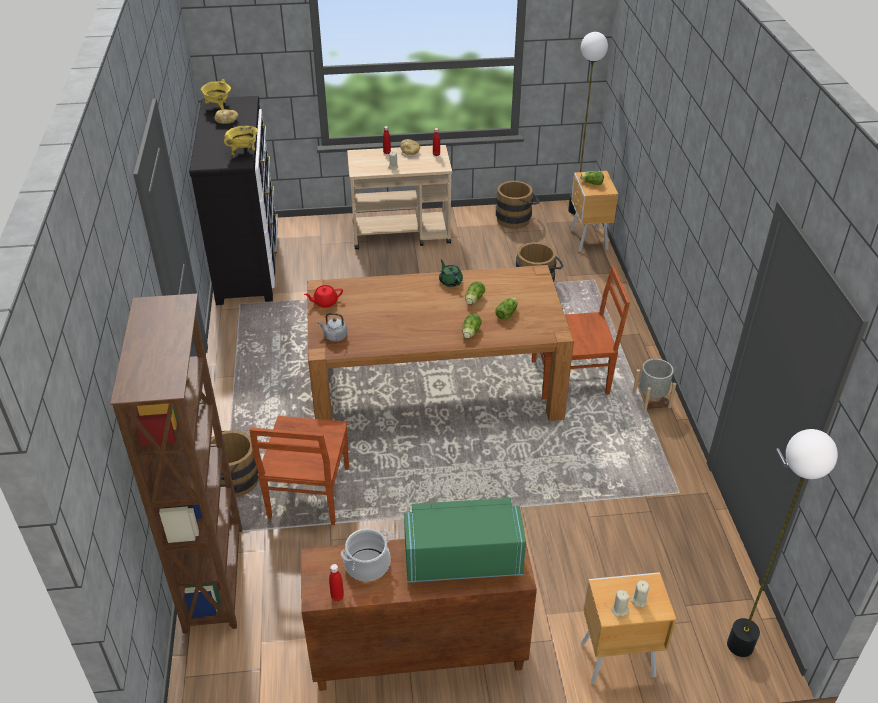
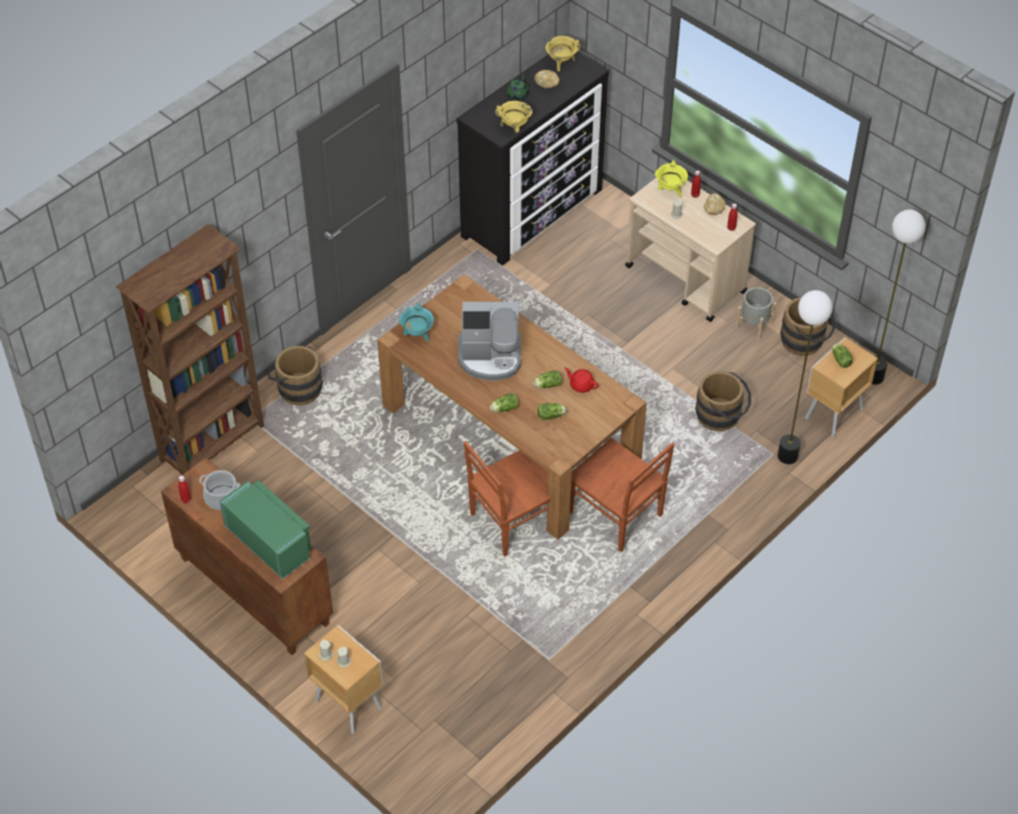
camera: 50 degrees right, 10 degrees up
brown chair [249,416,349,525] -> brown chair moved to [464,441,551,557]
red teapot [304,285,343,308] -> red teapot moved to [564,367,599,393]
grey kettle [317,313,347,342] -> turquoise cooking pot [398,303,434,342]
green teapot [439,260,463,287] -> green teapot moved to [506,72,529,100]
grey planter [633,359,676,412] -> grey planter moved to [735,288,777,340]
floor lamp [727,429,838,657] -> floor lamp moved to [778,290,833,464]
none -> coffee machine [458,302,521,381]
none -> yellow cooking pot [655,160,688,197]

